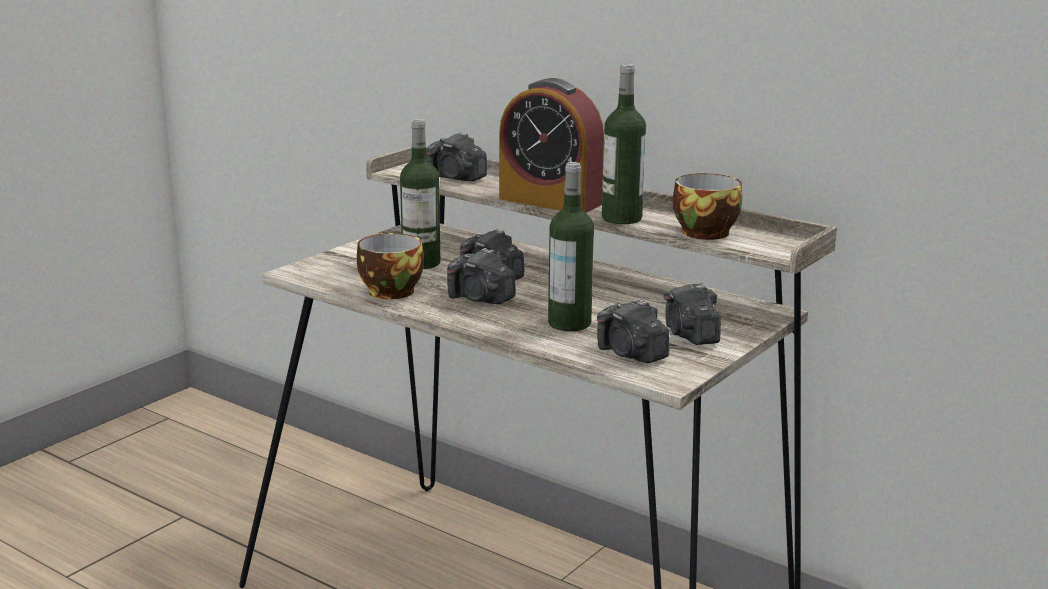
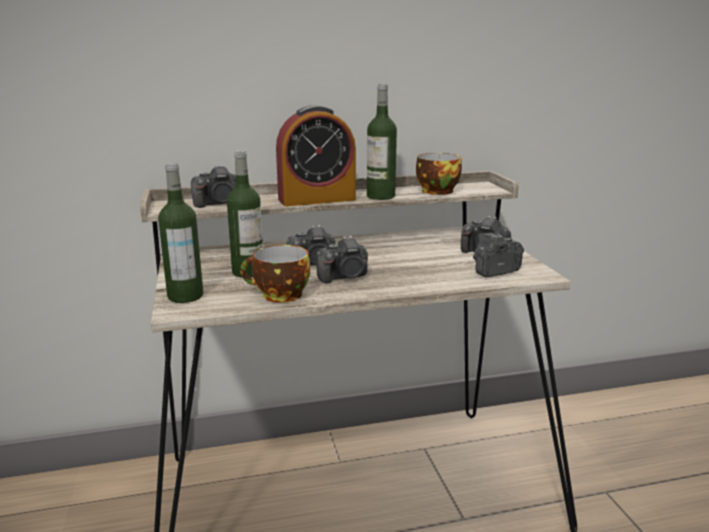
camera: 50 degrees left, 0 degrees up
bottle [548,162,594,331] -> bottle moved to [158,163,203,303]
camera [597,299,669,363] -> camera turned 150 degrees clockwise [473,233,524,278]

